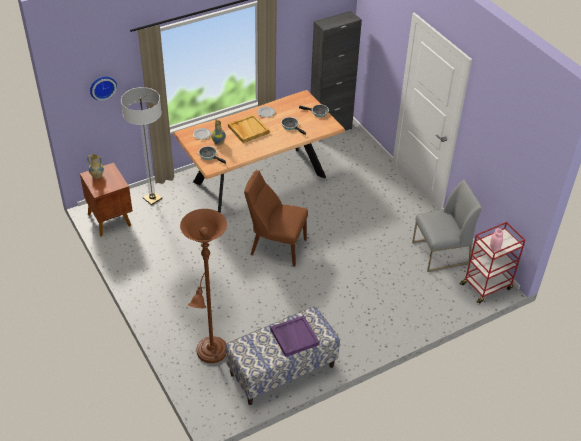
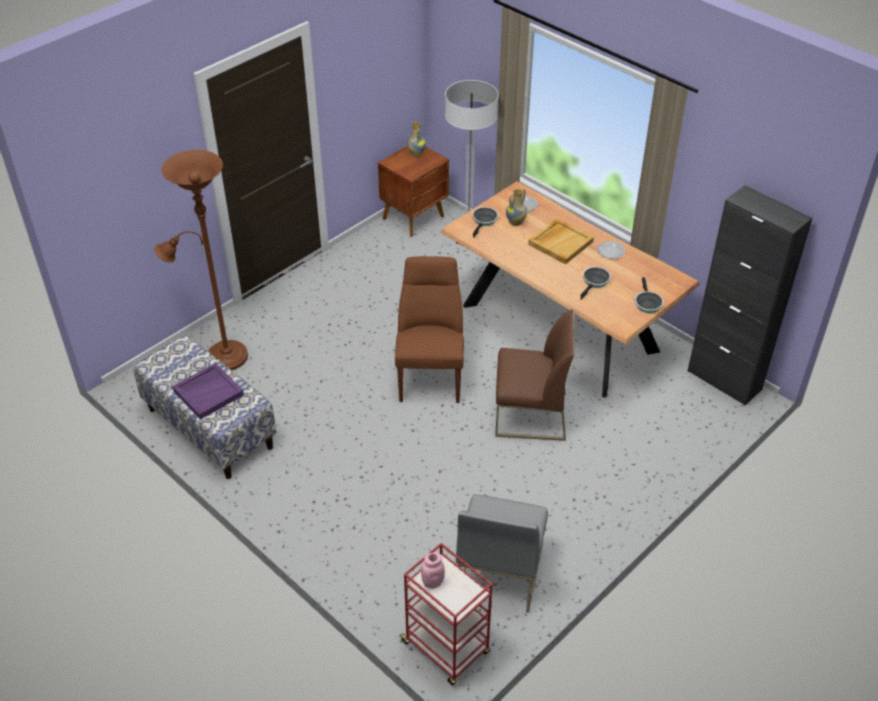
camera: 75 degrees right, 0 degrees up
wall clock [90,76,117,101] -> none
grey chair [412,179,482,272] -> grey chair turned 45 degrees clockwise [456,494,548,613]
none -> brown chair [495,309,574,441]

